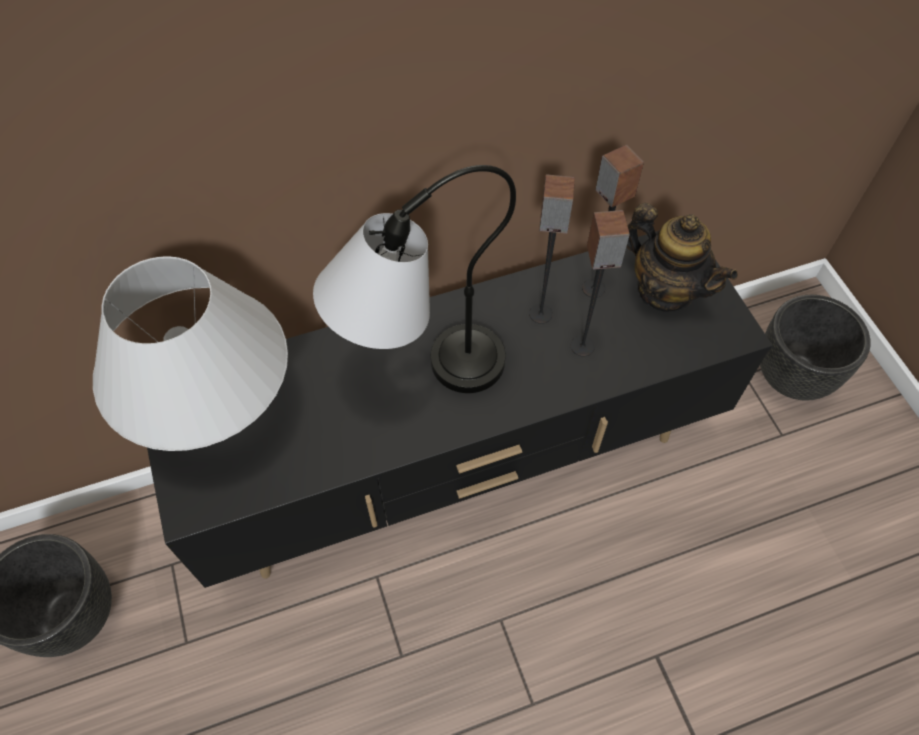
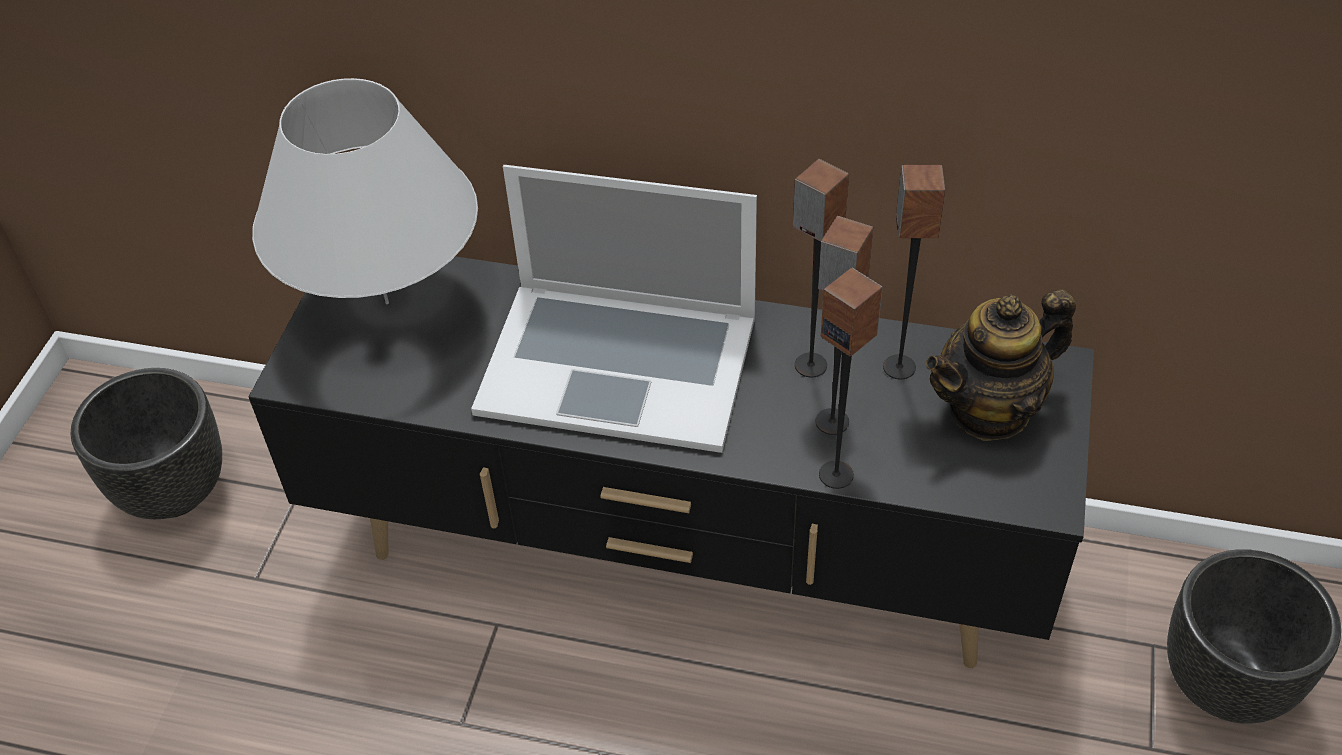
camera: 35 degrees right, 10 degrees down
table lamp [313,165,516,393] -> laptop [471,165,757,453]
teapot [626,203,738,312] -> teapot turned 75 degrees clockwise [926,289,1076,441]
none -> speaker [819,267,883,489]

